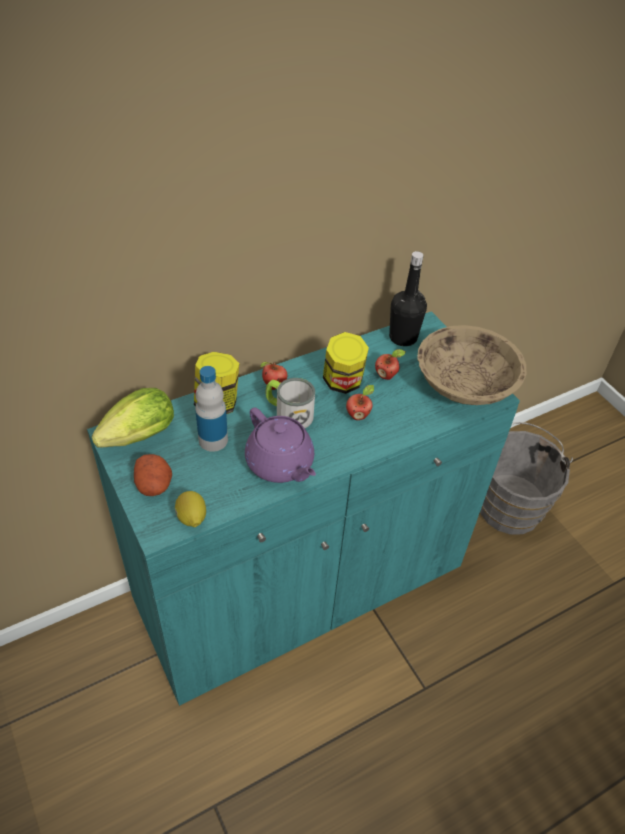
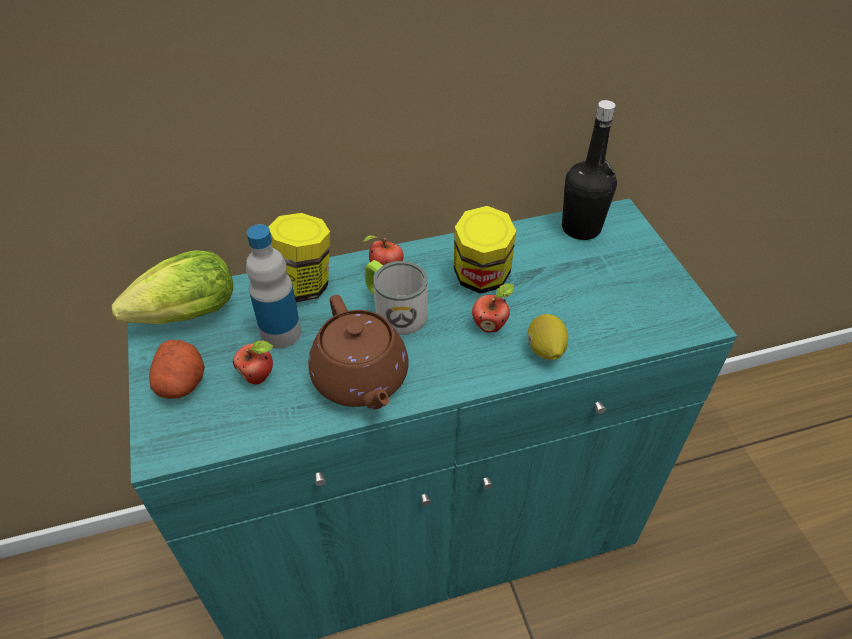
camera: 15 degrees right, 0 degrees up
lemon [175,491,206,527] -> lemon moved to [527,314,568,360]
purple teapot [245,408,316,483] -> brown teapot [308,295,409,409]
apple [375,349,405,380] -> apple moved to [233,340,273,385]
beige bowl [417,325,526,405] -> none
grey bucket [480,422,573,535] -> none

